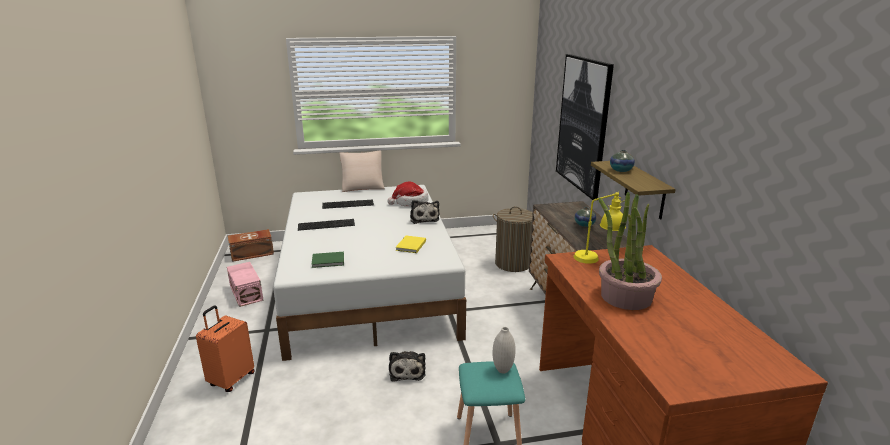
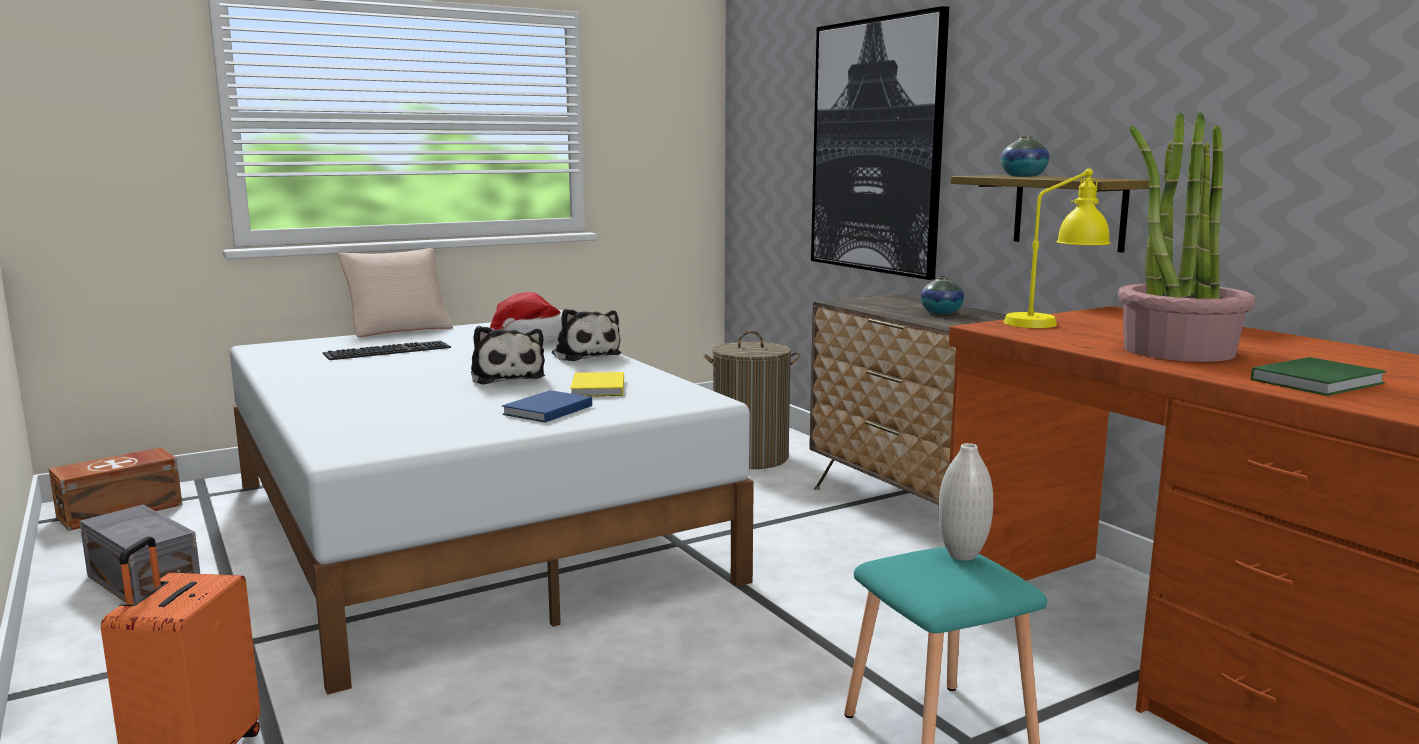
camera: 20 degrees left, 10 degrees down
pink storage box [227,262,264,307] -> grey storage box [79,505,200,604]
keyboard [298,219,355,231] -> none
green book [311,252,344,268] -> green book moved to [1251,357,1386,396]
plush toy [389,351,426,382] -> plush toy moved to [471,326,545,384]
none -> blue book [502,390,592,423]

